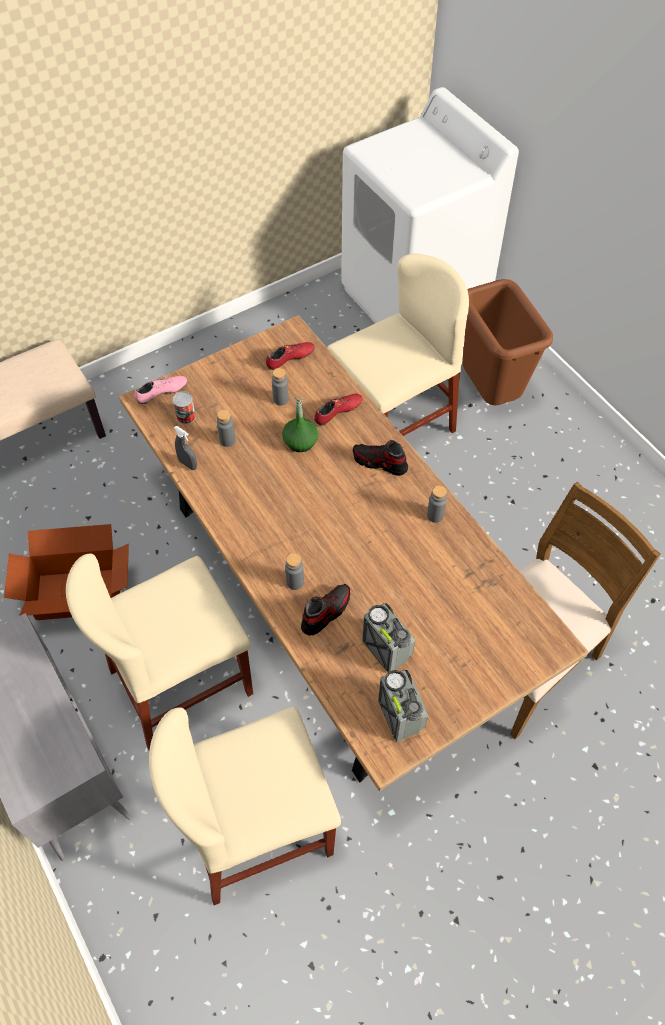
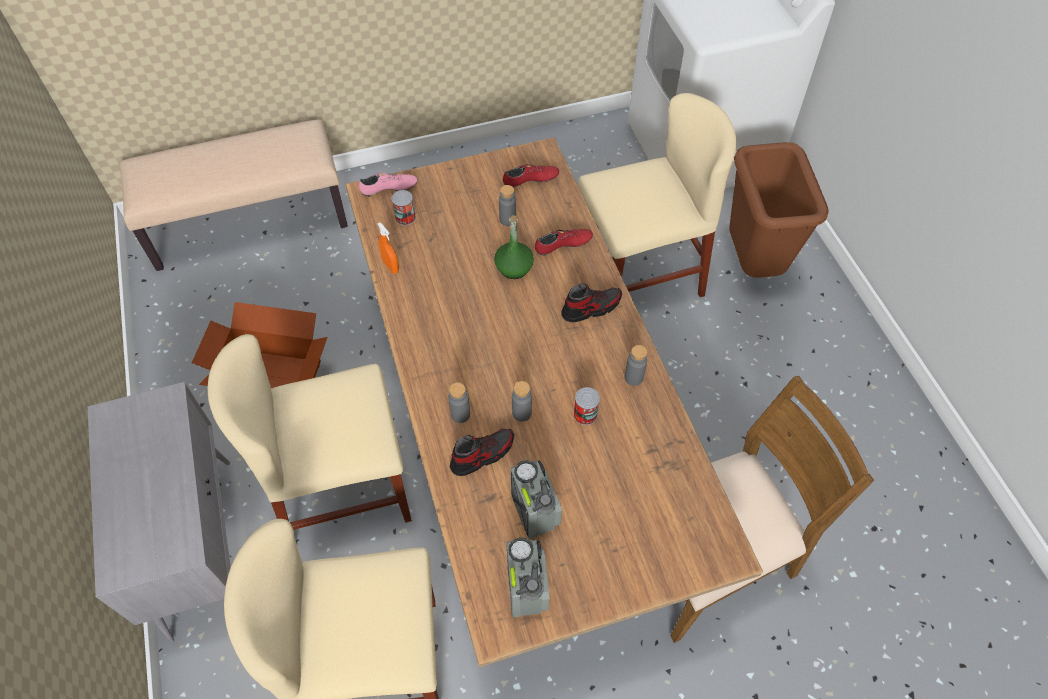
camera: 15 degrees right, 0 degrees up
grey spray bottle [174,426,197,470] -> orange spray bottle [378,222,399,274]
grey bottle [217,409,236,447] -> grey bottle moved to [512,381,532,422]
shoe [353,440,408,476] -> shoe turned 120 degrees clockwise [561,283,622,322]
none -> can [574,387,600,425]

